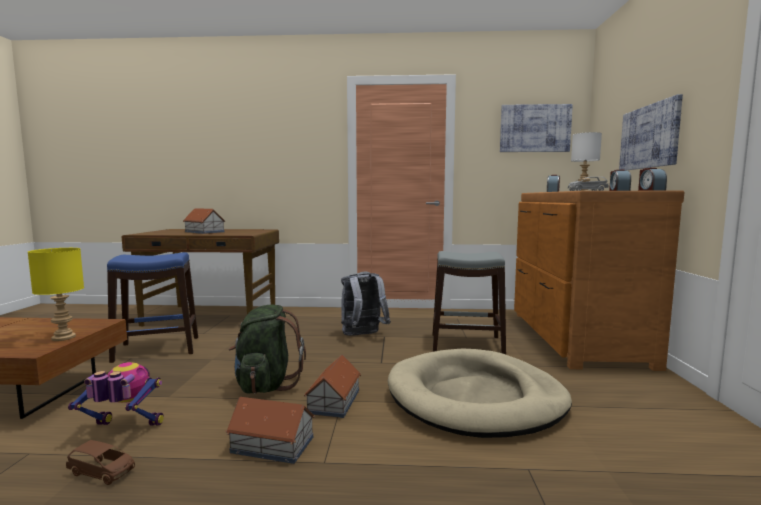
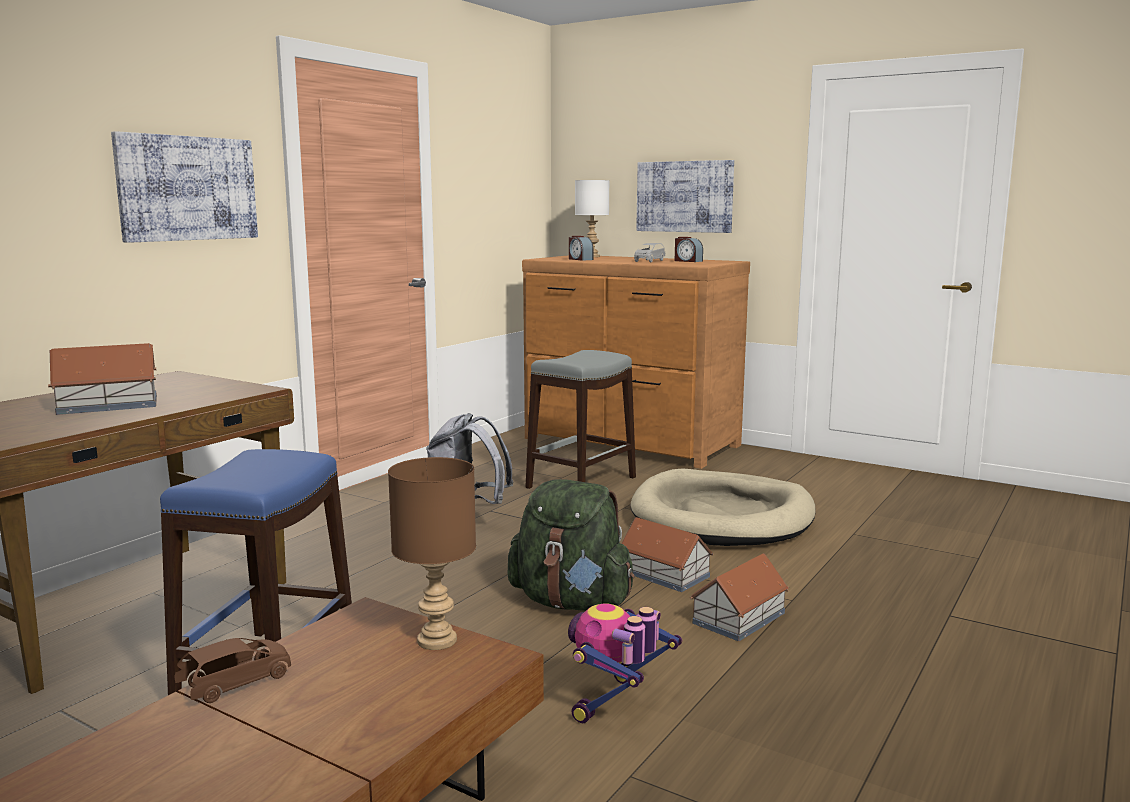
camera: 60 degrees left, 5 degrees up
yellow table lamp [28,248,84,341] -> brown table lamp [388,457,476,650]
brown toy car [66,440,135,485] -> brown toy car moved to [174,638,291,703]
picture [500,104,573,152] -> picture moved to [111,131,258,243]
alarm clock [638,168,667,191] -> none

